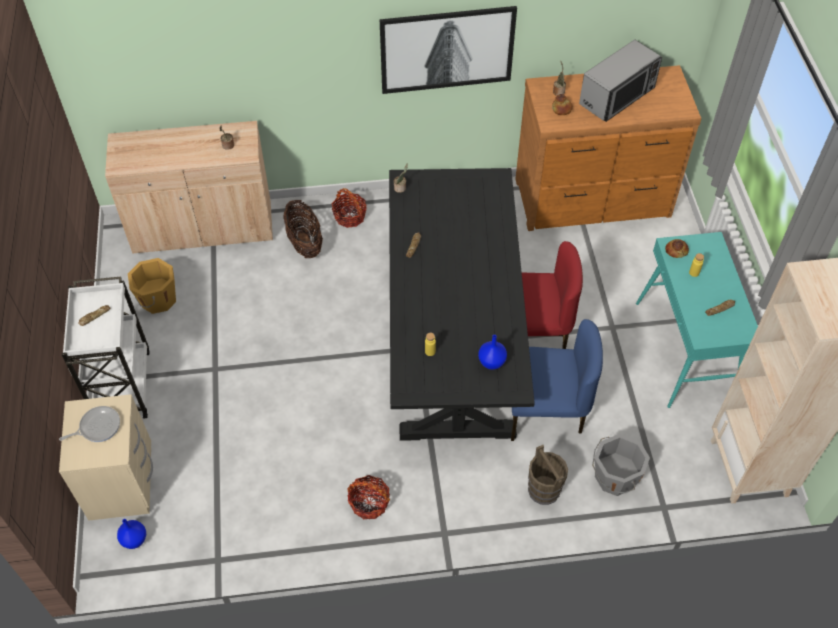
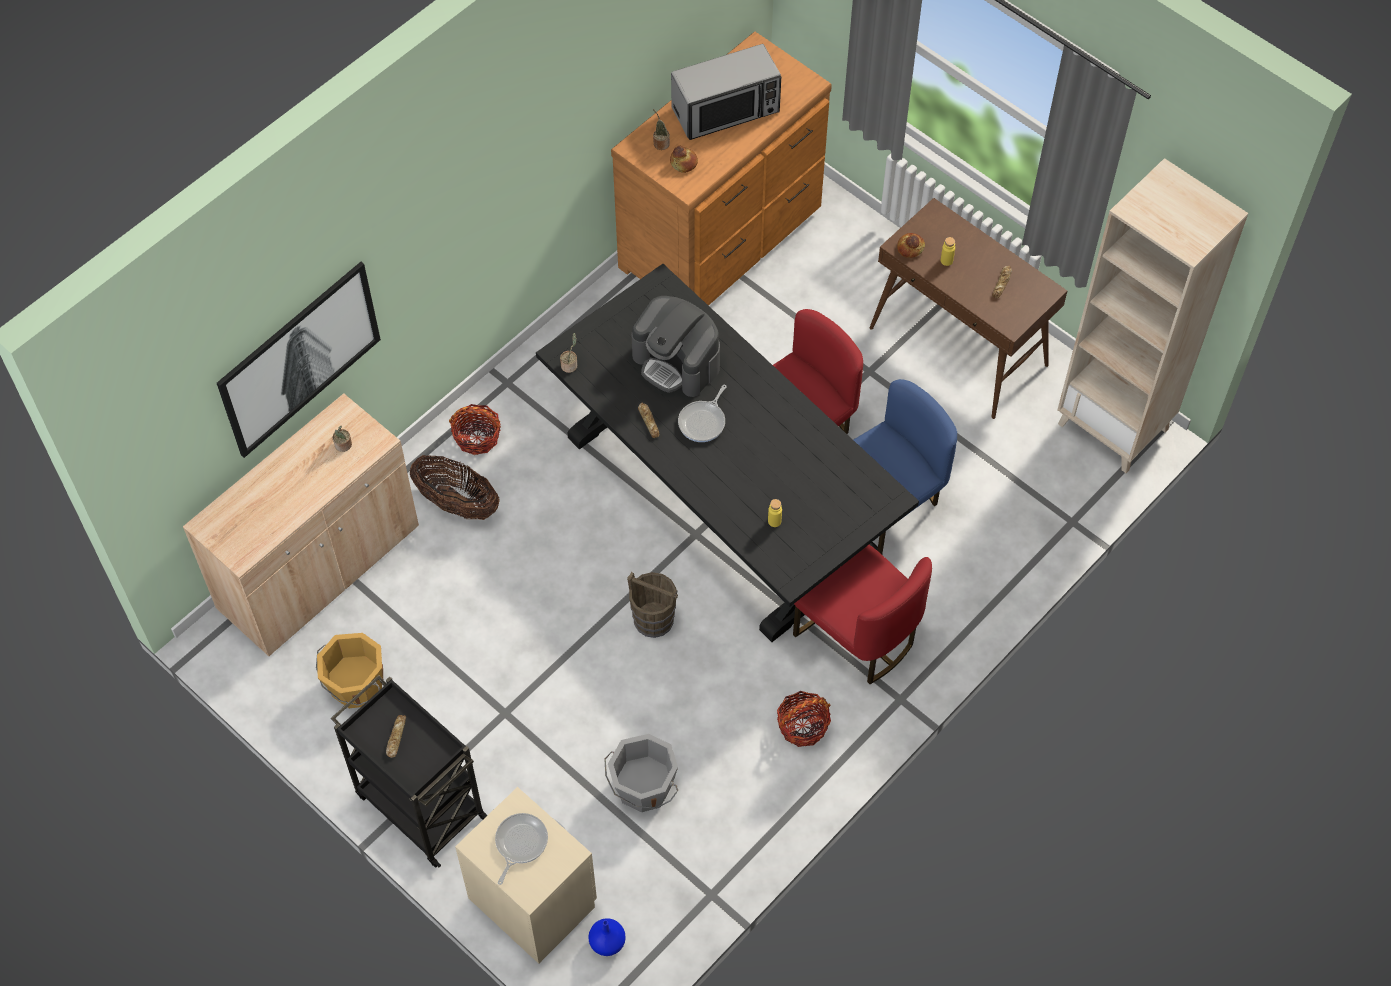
camera: 40 degrees left, 5 degrees up
white cart [62,276,150,419] -> black cart [331,675,487,868]
picture [380,6,517,94] -> picture moved to [217,262,381,458]
blue vase [478,335,507,370] -> none
brown bucket [528,445,568,505] -> brown bucket moved to [627,572,678,638]
microwave [579,40,662,122] -> microwave turned 60 degrees clockwise [671,44,781,140]
grey bucket [592,434,650,496] -> grey bucket moved to [604,734,678,812]
turquoise console table [636,232,758,408] -> brown console table [870,198,1067,419]
none -> coffee machine [632,296,720,397]
none -> frying pan [678,385,726,442]
none -> red chair [793,545,932,684]

